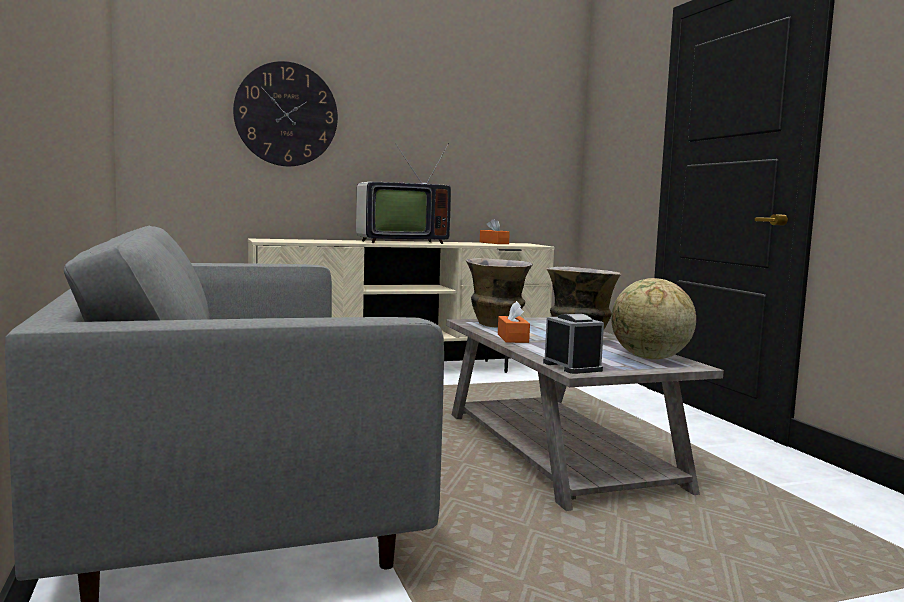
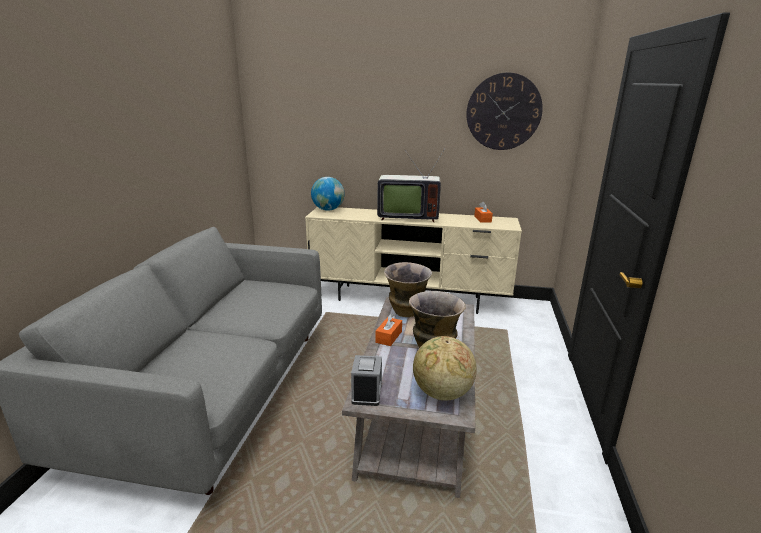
camera: 30 degrees right, 15 degrees up
wall clock [233,61,338,166] -> wall clock moved to [466,73,543,150]
none -> globe [311,177,344,211]

